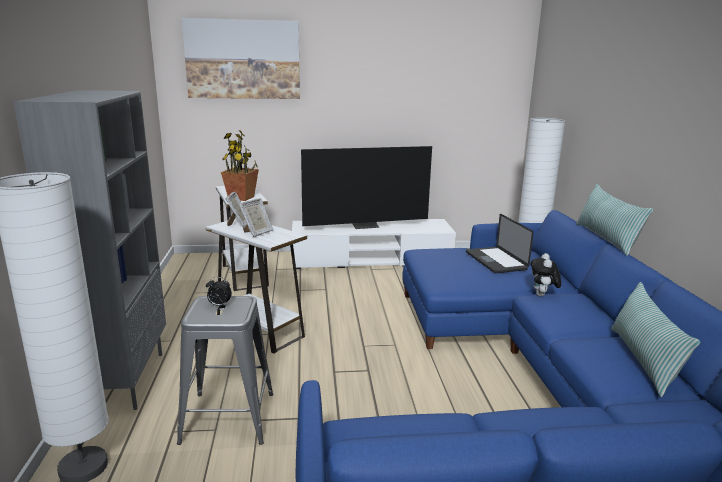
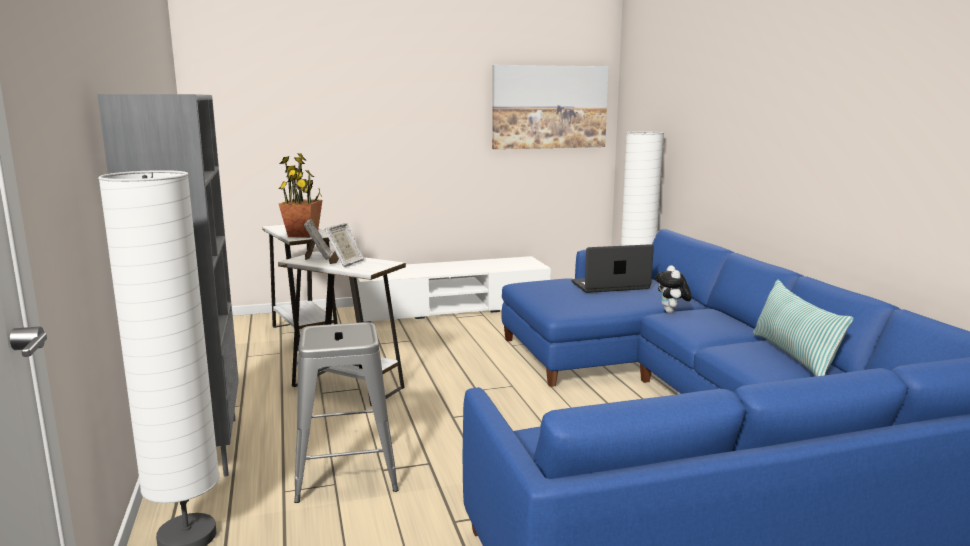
camera: 10 degrees left, 5 degrees down
picture [182,18,300,99] -> picture moved to [492,65,609,149]
alarm clock [206,277,232,306] -> none
television [301,146,432,229] -> none
laptop [466,214,534,273] -> laptop turned 105 degrees clockwise [572,244,654,293]
pillow [576,184,653,256] -> none

